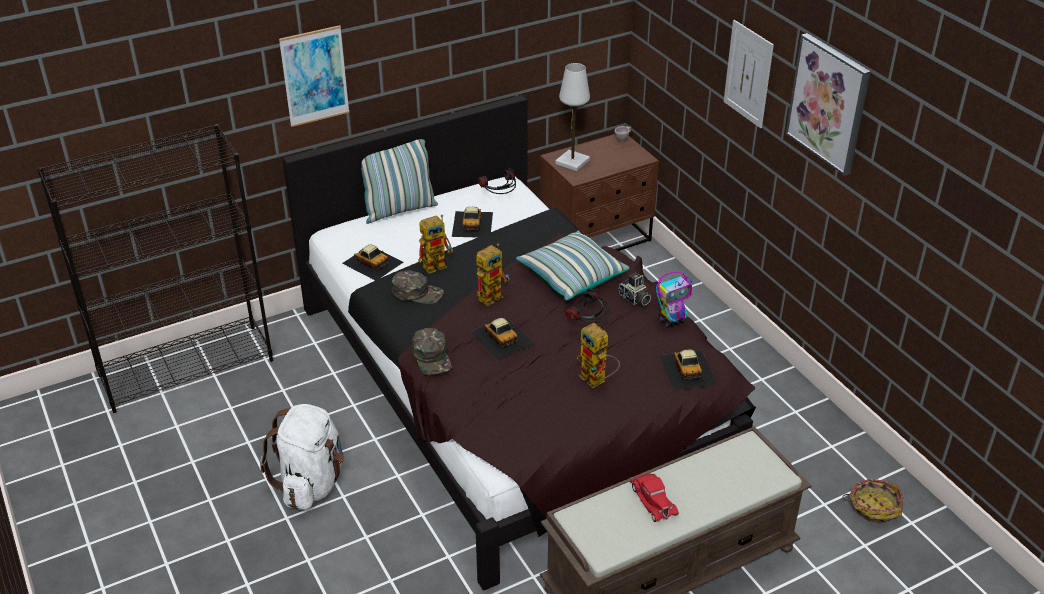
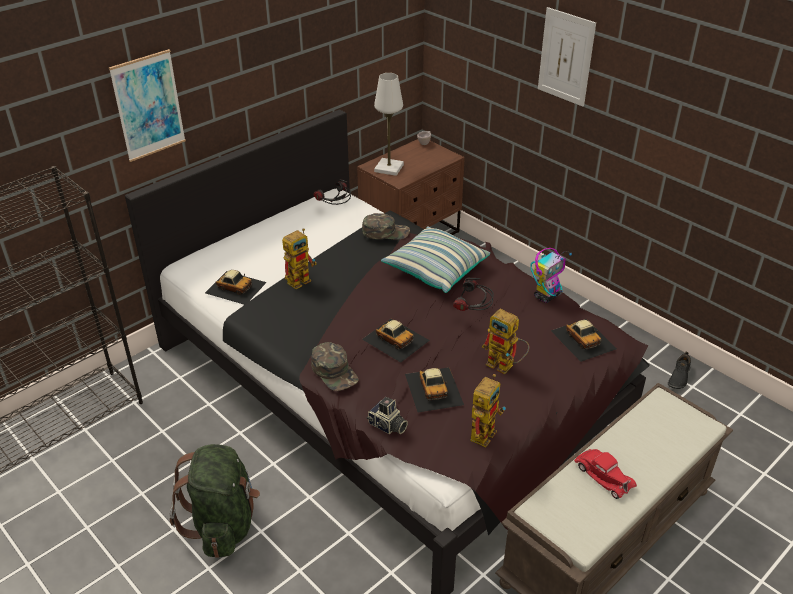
camera: 15 degrees left, 0 degrees up
white backpack [260,404,345,510] -> green backpack [170,444,260,558]
pillow [361,139,438,224] -> none
green cap [391,270,444,304] -> green cap moved to [362,213,410,240]
toy car [452,207,493,238] -> toy car moved to [405,367,464,412]
toy robot [476,243,510,306] -> toy robot moved to [470,374,506,447]
camera [618,273,651,306] -> camera moved to [367,397,408,434]
picture [786,33,871,176] -> none
basket [842,479,903,523] -> none
none -> black shoe [668,352,691,389]

